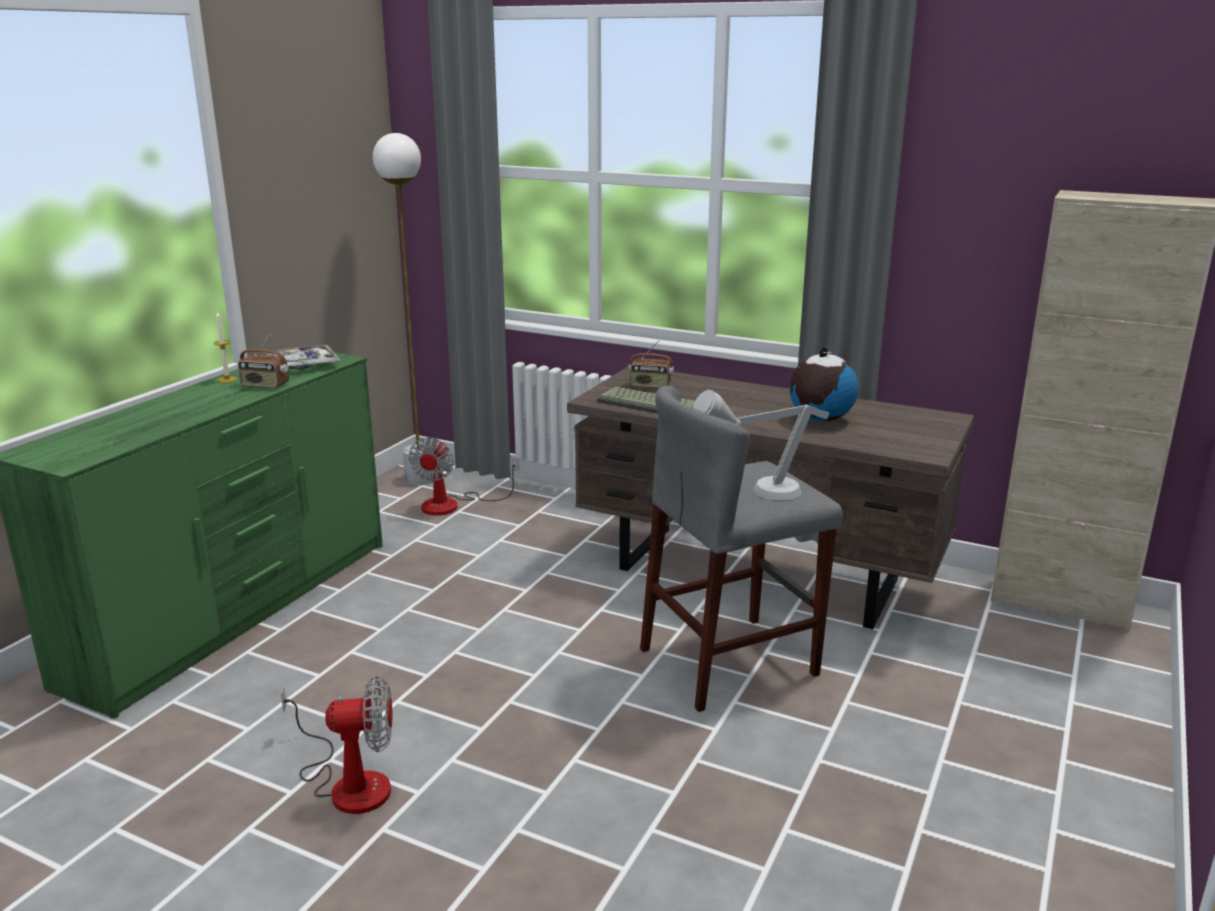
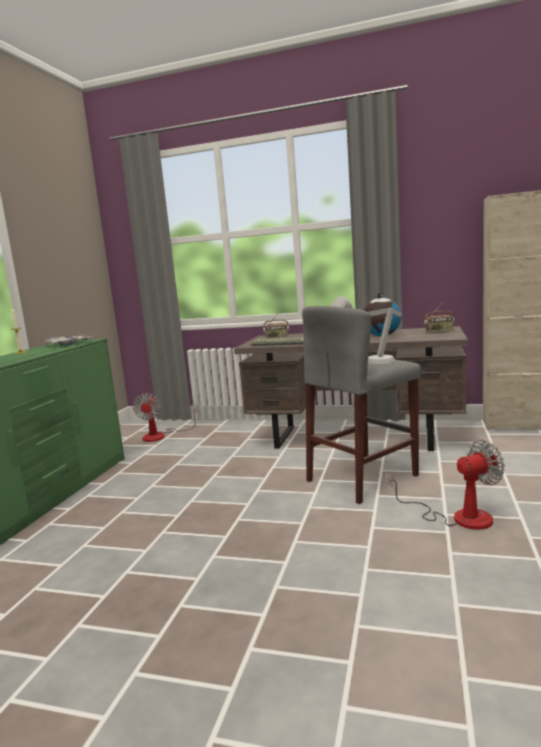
camera: 10 degrees left, 10 degrees down
radio [238,334,289,388] -> radio moved to [424,302,454,333]
fan [281,676,392,814] -> fan moved to [387,439,505,530]
white floor lamp [373,133,434,486] -> none

